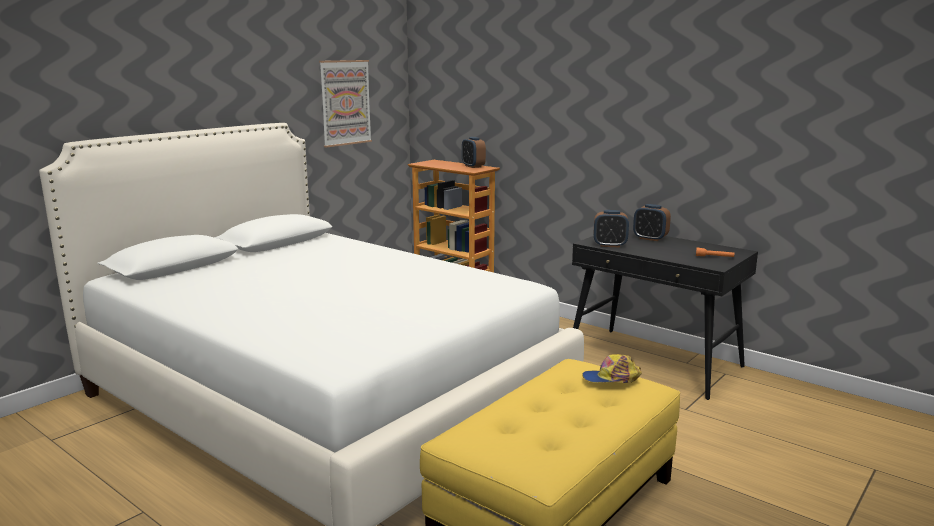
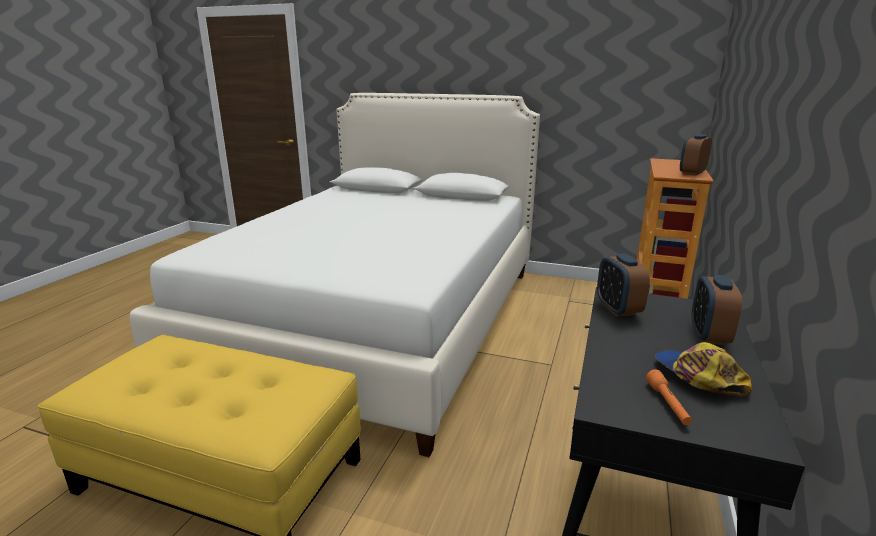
camera: 70 degrees right, 5 degrees up
picture [319,60,372,148] -> none
cap [582,354,642,383] -> cap moved to [655,342,752,396]

